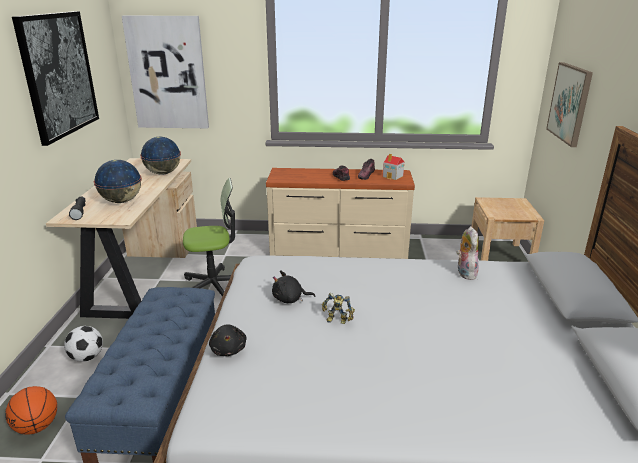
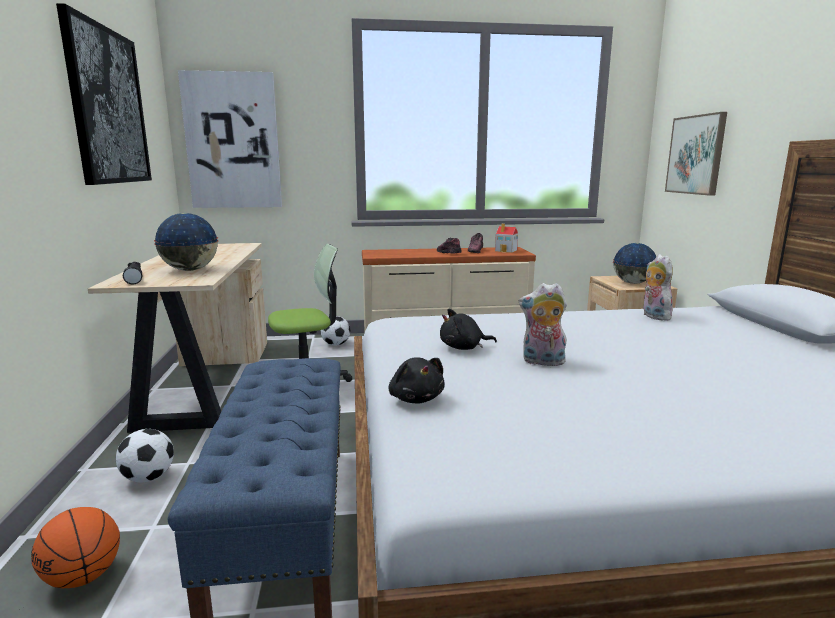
camera: 10 degrees left, 10 degrees down
globe [140,137,181,175] -> globe moved to [613,243,656,284]
toy robot [322,293,355,324] -> plush toy [519,283,567,366]
none -> football [321,316,350,346]

